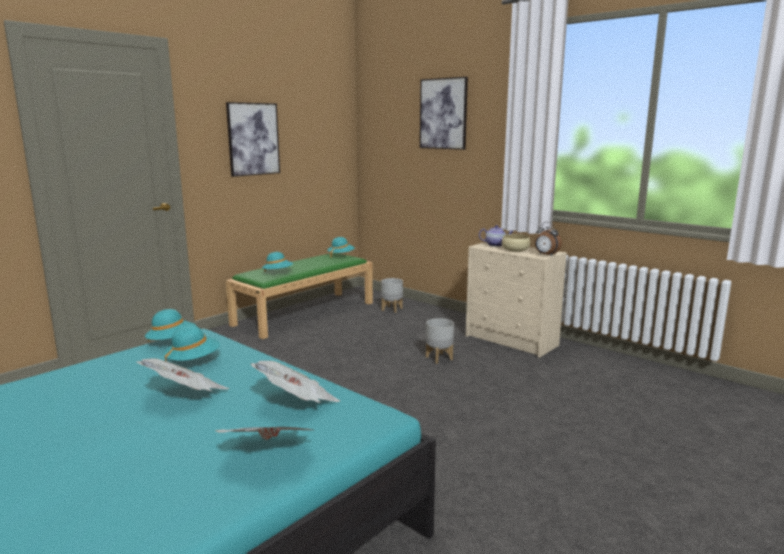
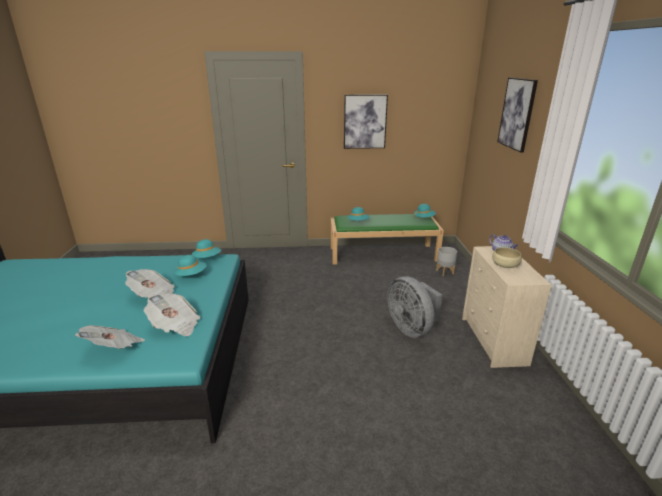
camera: 45 degrees right, 10 degrees up
grey planter [426,318,454,364] -> grey fan [387,276,442,337]
alarm clock [535,222,562,256] -> none

